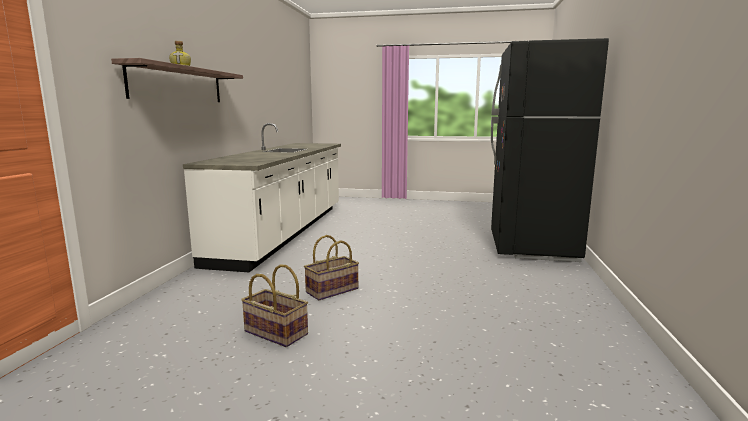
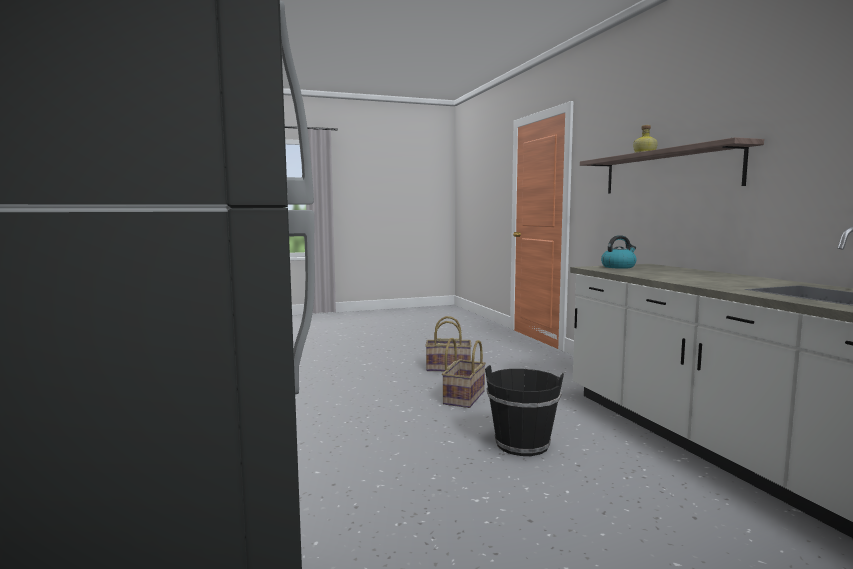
camera: 150 degrees right, 5 degrees down
none -> black bucket [485,365,564,456]
none -> kettle [601,235,637,269]

